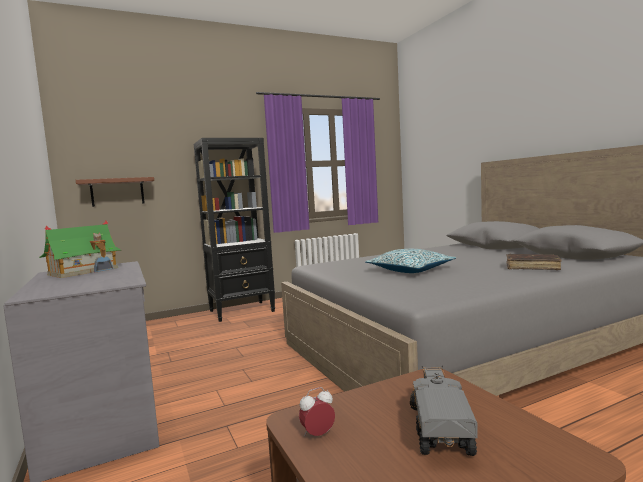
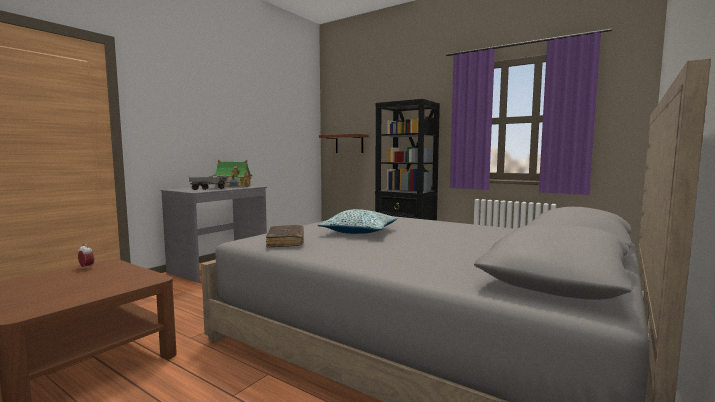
camera: 60 degrees right, 0 degrees up
toy truck [410,366,478,456] -> toy truck moved to [189,174,228,190]
brown book [507,254,562,270] -> brown book moved to [266,225,304,248]

